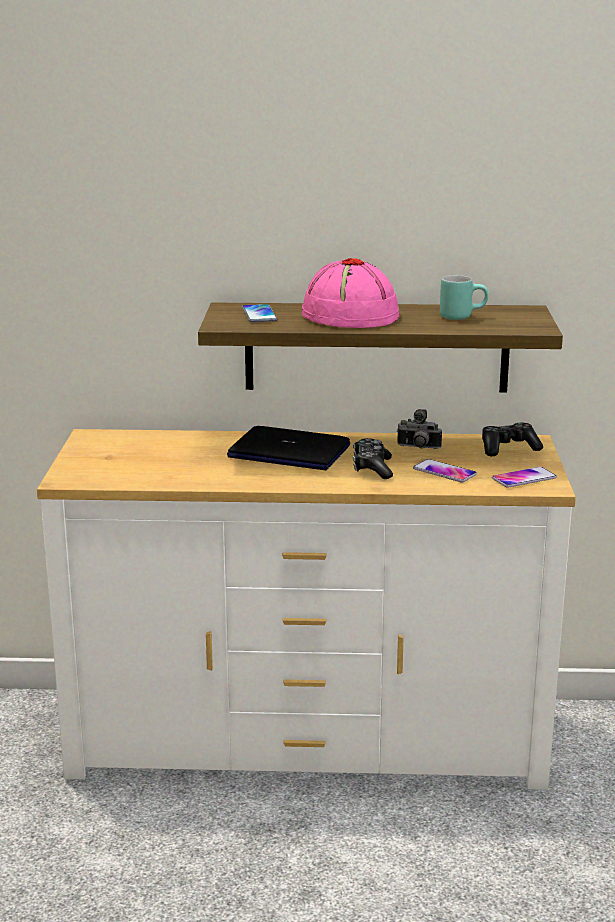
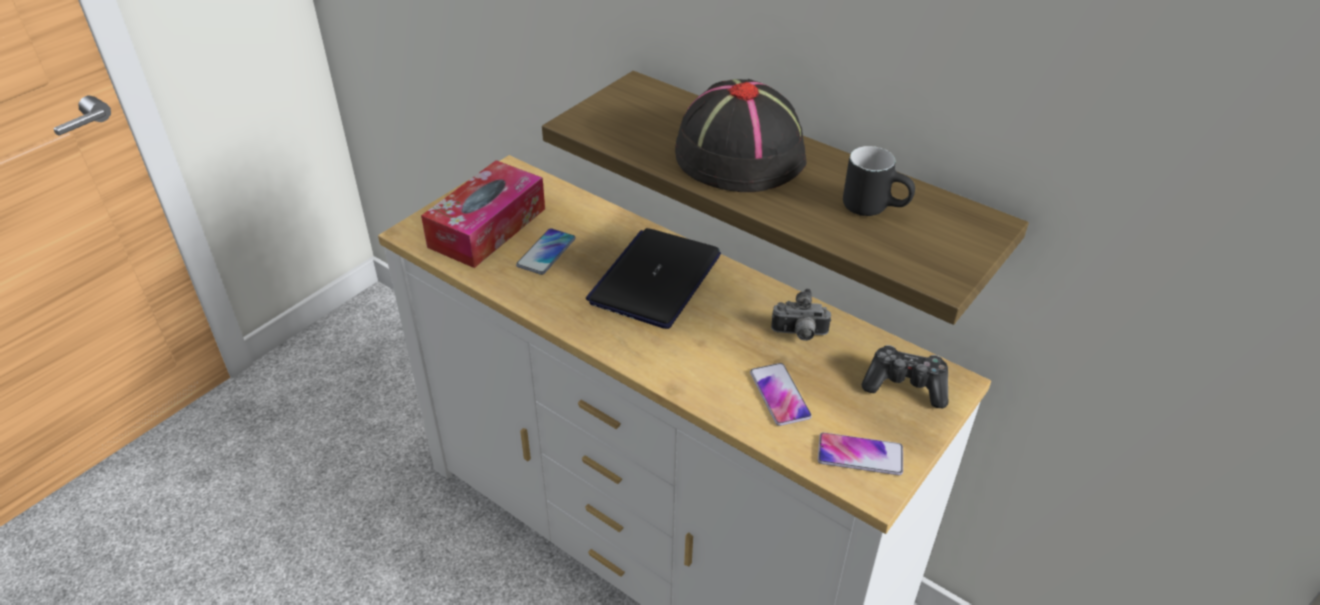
camera: 35 degrees right, 20 degrees up
laptop [227,426,350,470] -> laptop turned 60 degrees clockwise [586,228,721,329]
phone [242,304,277,322] -> phone moved to [516,228,576,275]
pink hat [302,258,399,328] -> black hat [675,79,806,192]
game controller [353,438,393,479] -> none
camera [397,409,442,449] -> camera turned 45 degrees counterclockwise [771,289,832,341]
turquoise mug [440,275,489,320] -> black mug [843,146,915,216]
none -> tissue box [421,160,545,268]

